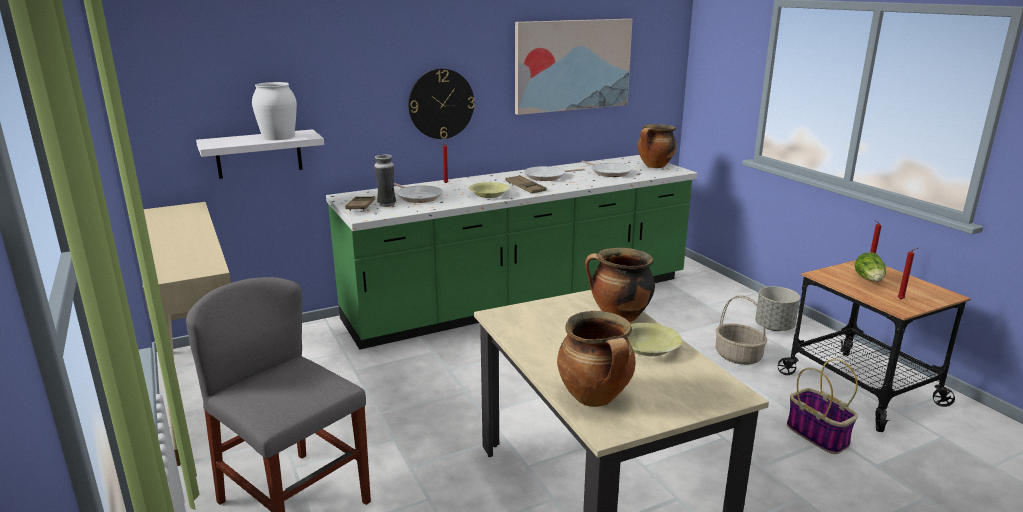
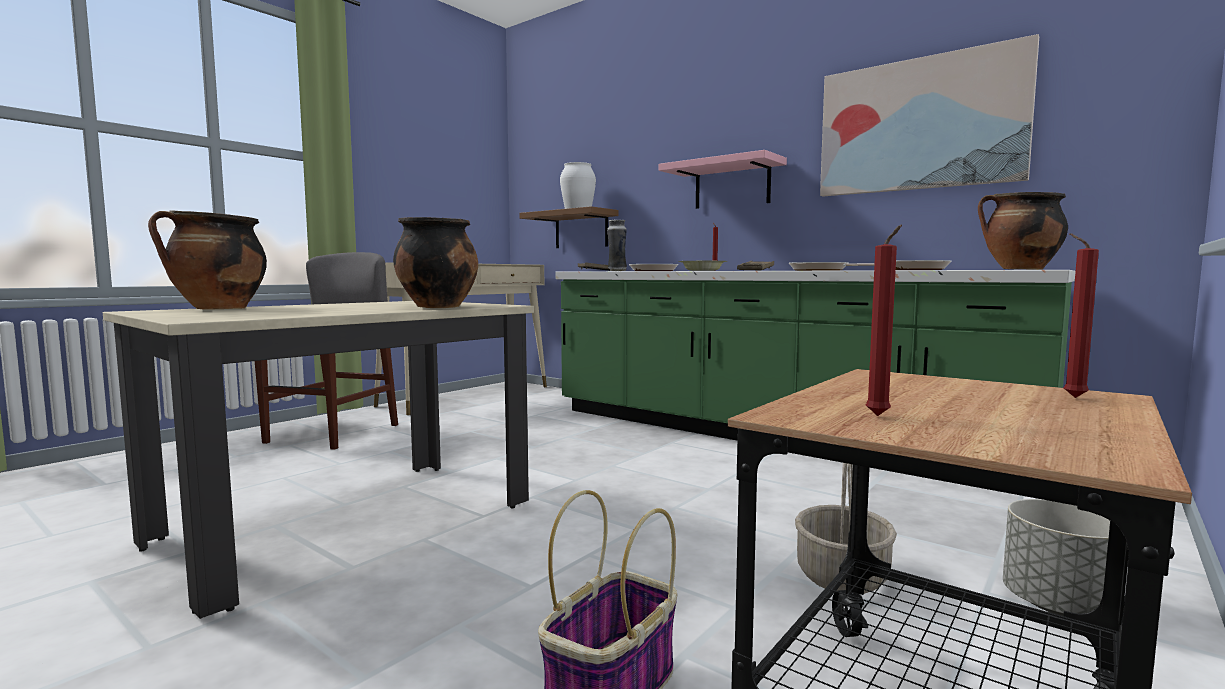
camera: 65 degrees right, 15 degrees down
white shelf [196,129,324,179] -> brown shelf [520,206,618,248]
wall clock [408,69,475,139] -> pink shelf [659,150,787,209]
yellow bowl [627,323,682,356] -> none
lettuce [855,252,886,282] -> none

